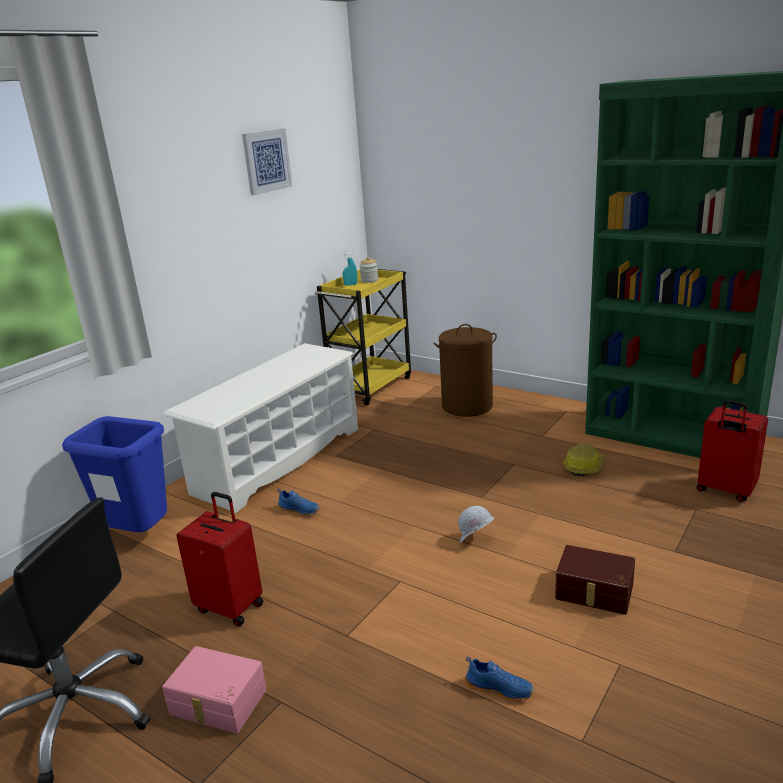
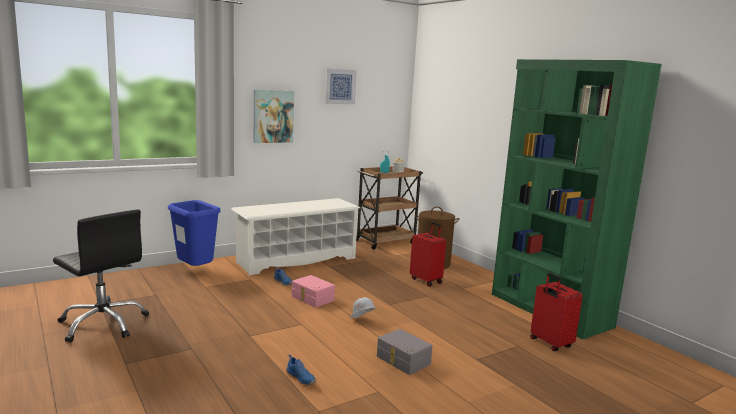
camera: 20 degrees right, 10 degrees down
pink storage box [162,646,267,734] -> pink storage box moved to [292,275,335,308]
red suitcase [176,492,263,627] -> red suitcase moved to [410,222,446,287]
yellow cart [315,269,411,406] -> brown cart [356,166,423,250]
brown storage box [555,545,635,615] -> grey storage box [377,329,432,375]
hard hat [564,443,604,476] -> none
none -> picture [254,90,294,143]

